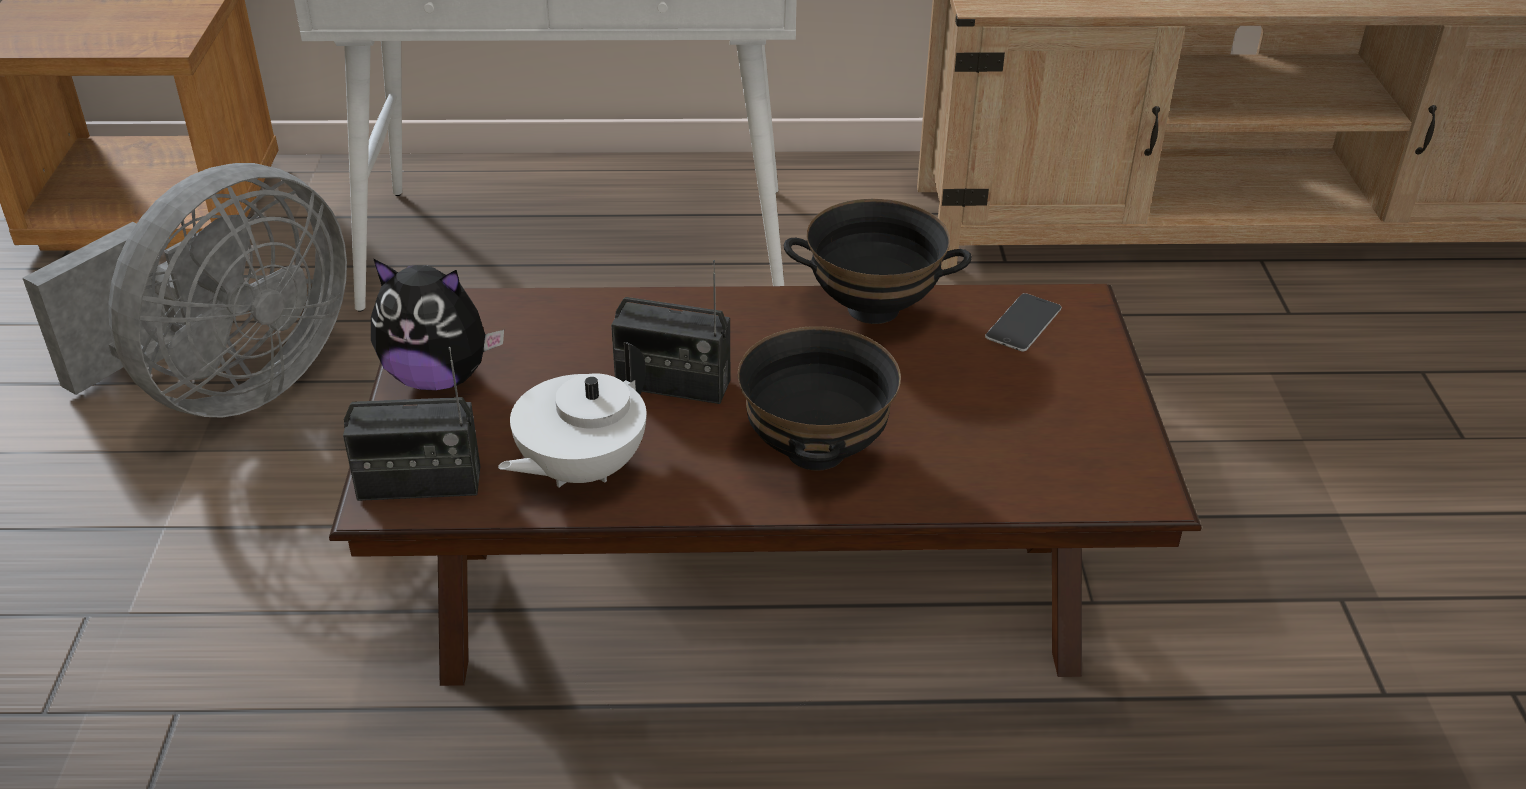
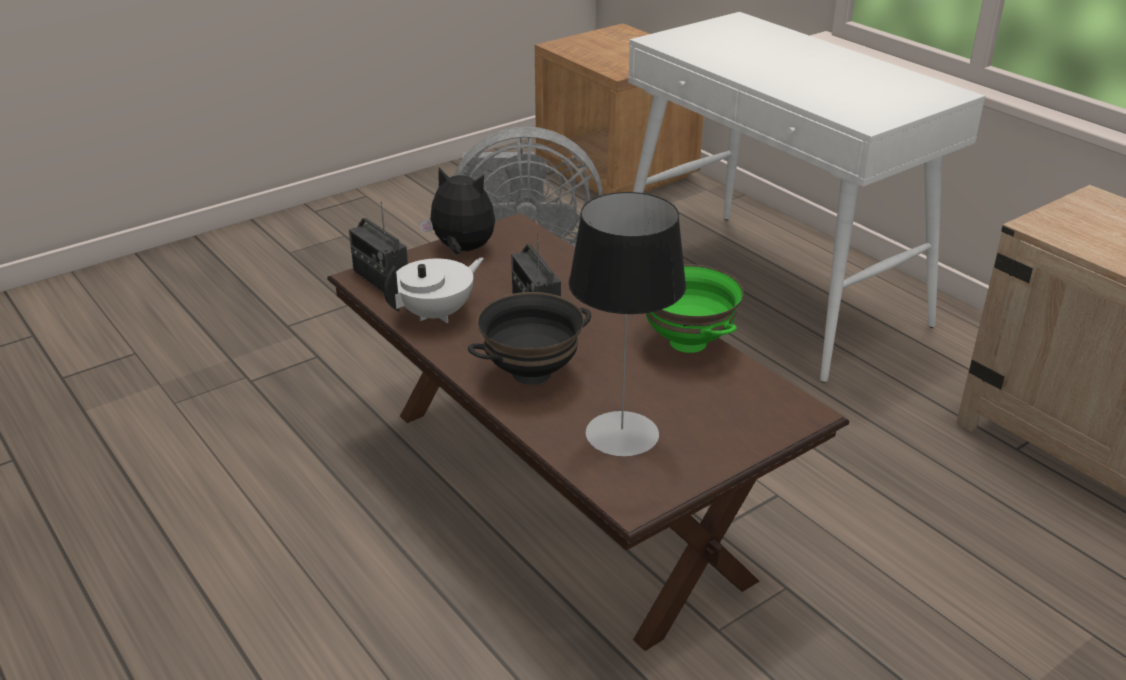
camera: 55 degrees right, 5 degrees down
plush toy [371,258,504,390] -> plush toy turned 135 degrees clockwise [419,167,495,254]
white teapot [498,342,647,487] -> white teapot turned 135 degrees clockwise [384,258,484,323]
black bowl [784,199,972,324] -> green bowl [646,264,744,353]
phone [985,293,1062,352] -> none
none -> table lamp [568,192,686,457]

